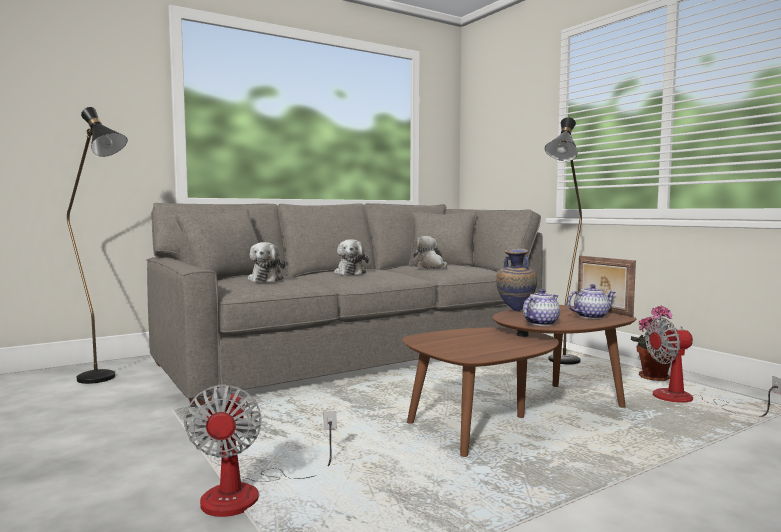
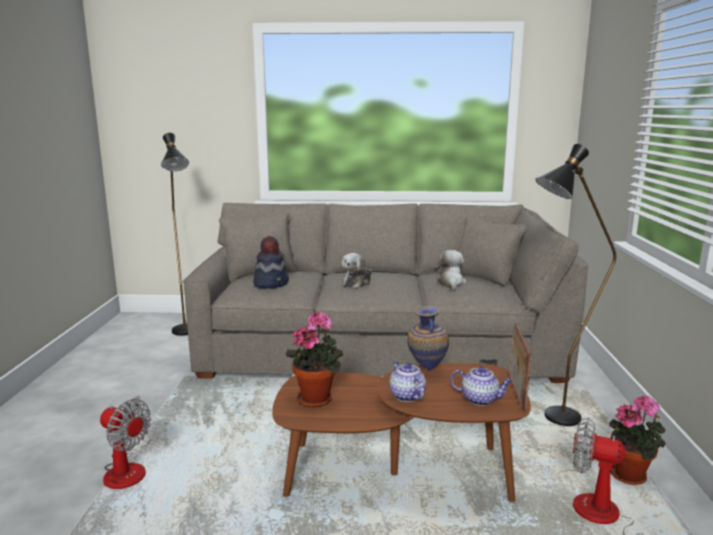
camera: 35 degrees right, 10 degrees up
fan [184,384,337,517] -> fan turned 90 degrees counterclockwise [100,396,151,489]
plush toy [248,242,286,282] -> hat [253,236,289,289]
teapot [523,289,560,326] -> teapot turned 105 degrees counterclockwise [389,361,426,402]
none -> potted plant [286,311,343,407]

